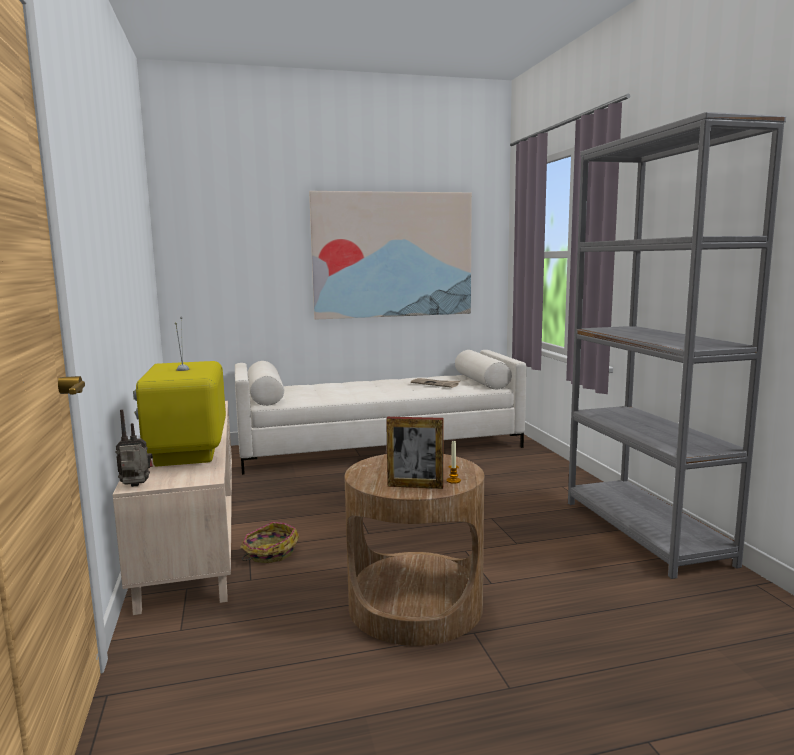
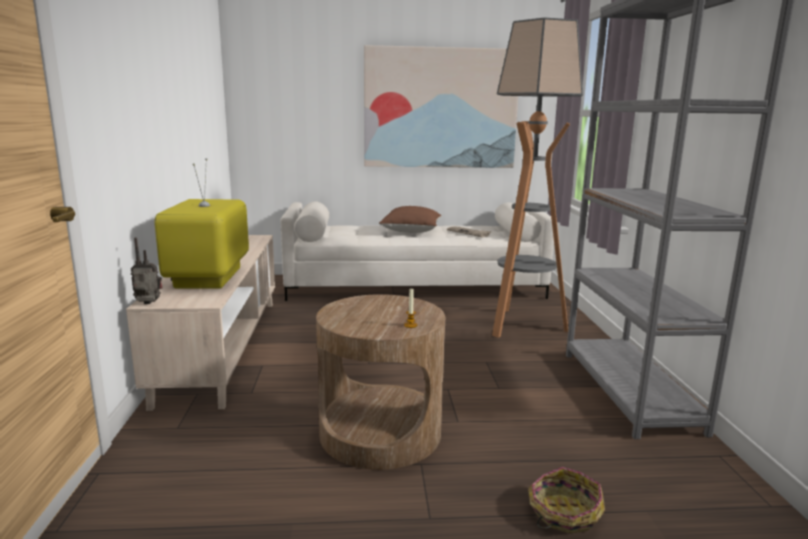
camera: 10 degrees right, 5 degrees up
basket [240,522,299,563] -> basket moved to [528,467,605,534]
picture frame [386,417,444,489] -> none
none -> brown pillow [379,206,442,233]
none -> floor lamp [492,18,583,338]

